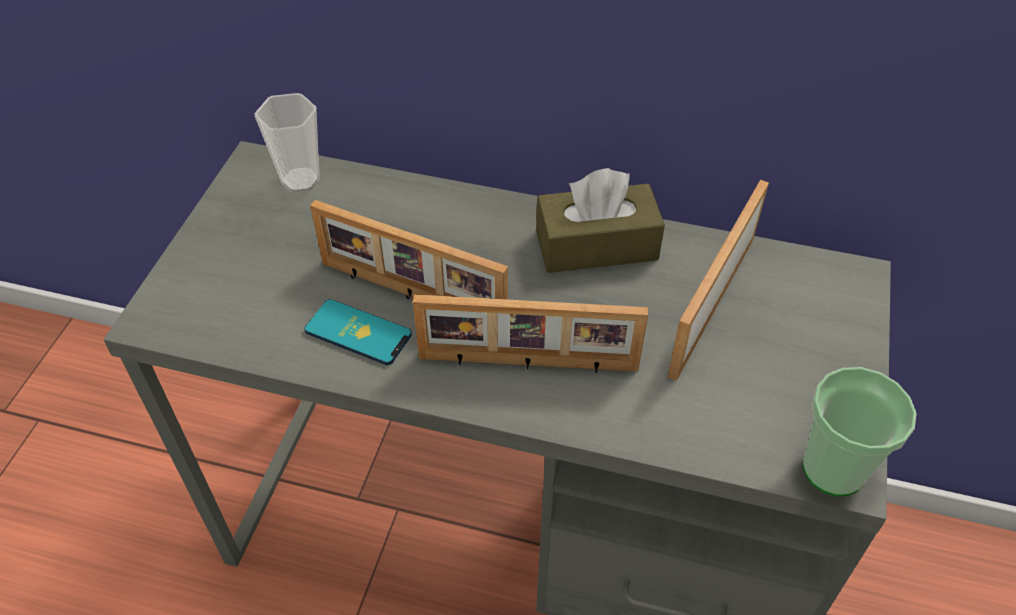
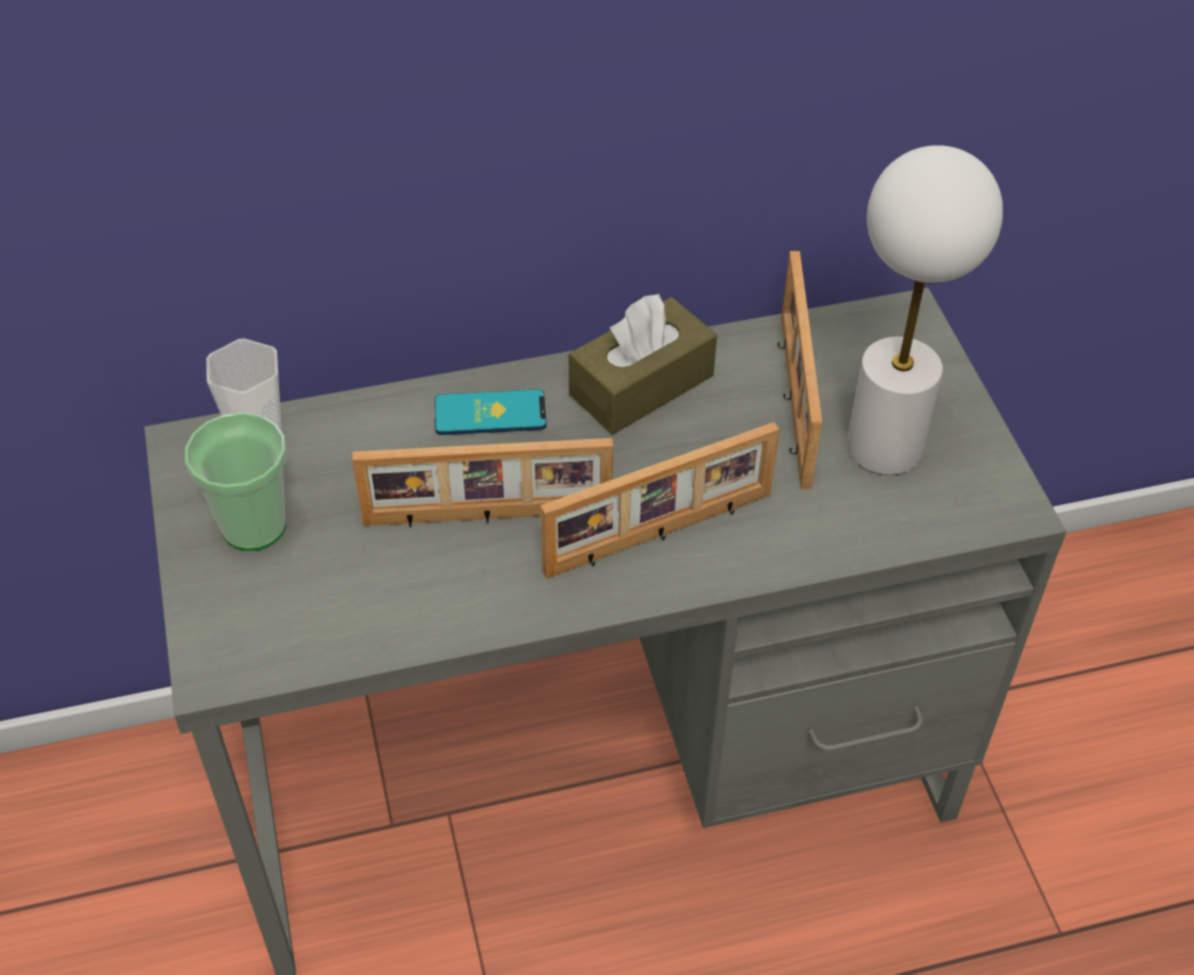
camera: 30 degrees left, 0 degrees up
phone [304,299,412,365] -> phone moved to [435,389,547,435]
cup [802,367,917,496] -> cup moved to [185,412,287,551]
none -> white table lamp [847,145,1003,475]

